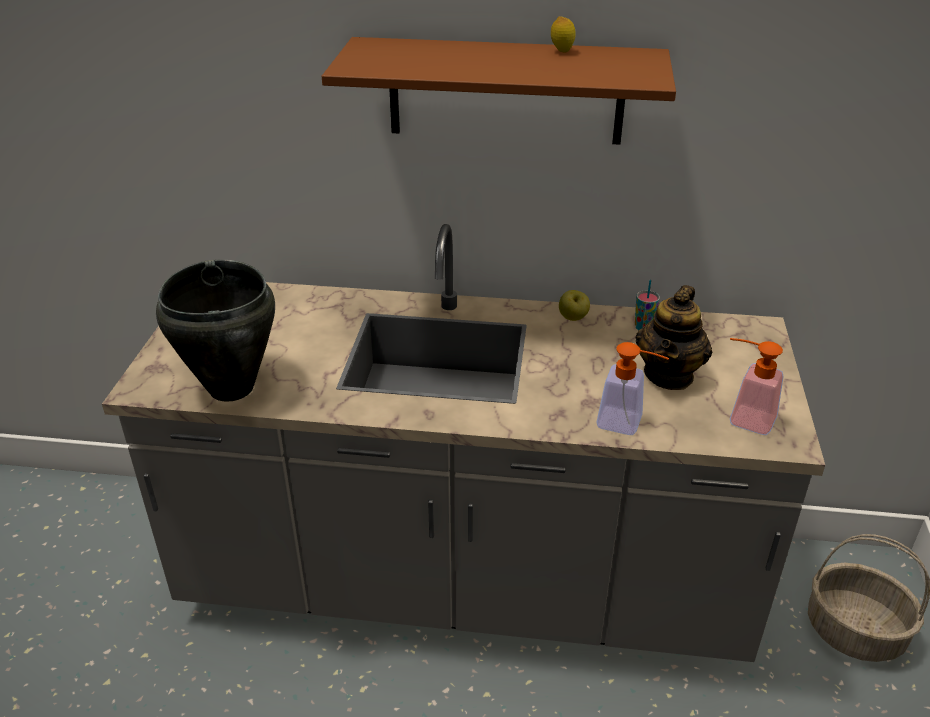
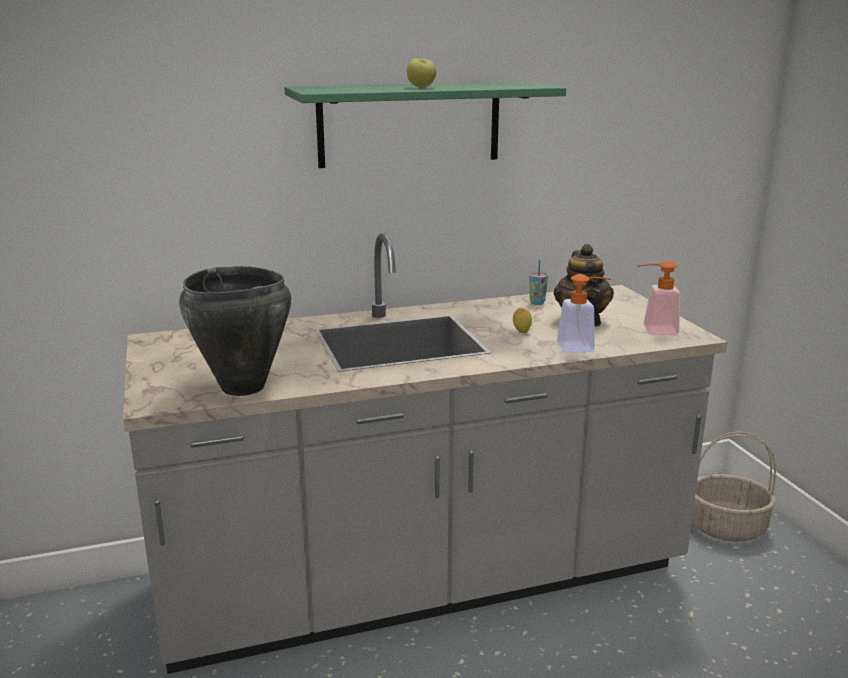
camera: 25 degrees left, 15 degrees down
brown shelf [322,37,676,145] -> green shelf [284,82,566,168]
lemon [551,16,576,53] -> lemon moved to [513,308,532,333]
apple [559,290,590,321] -> apple moved to [407,58,436,88]

